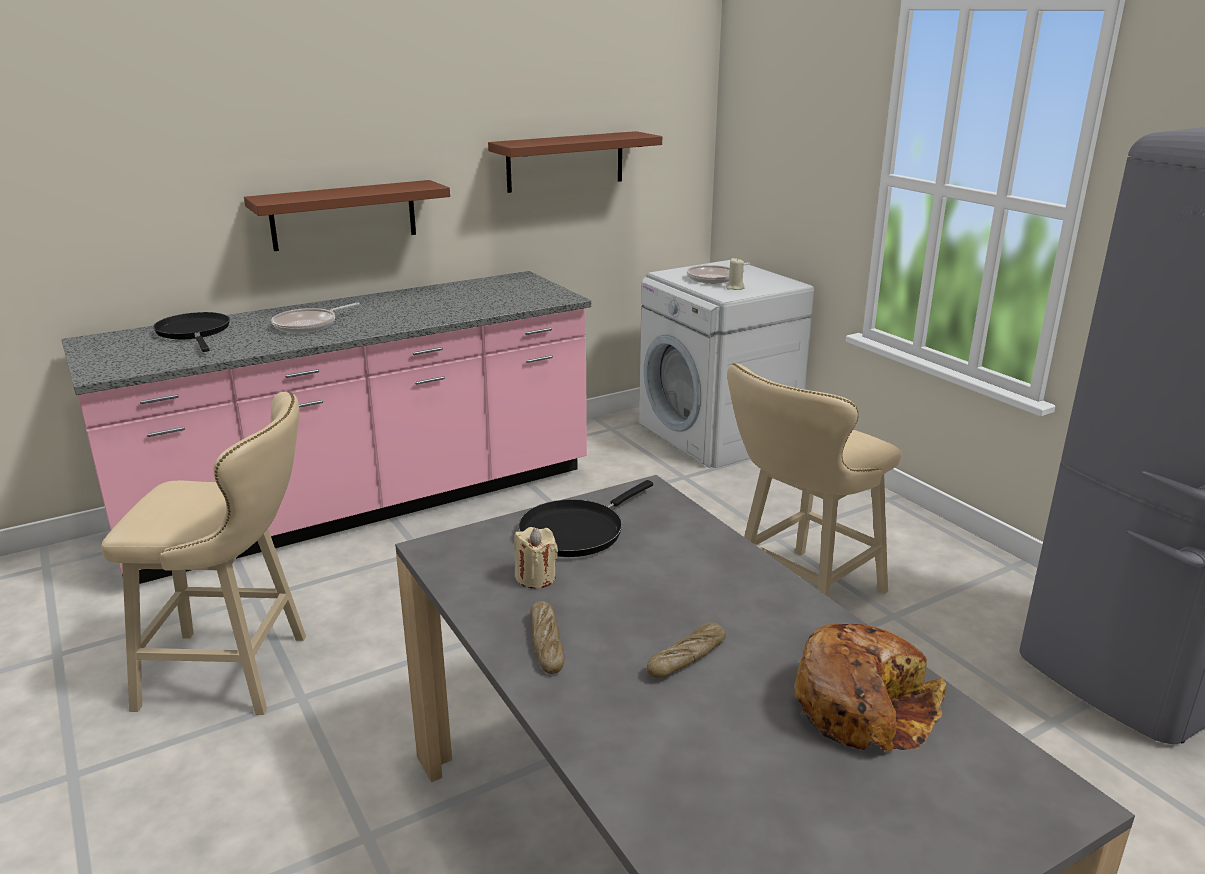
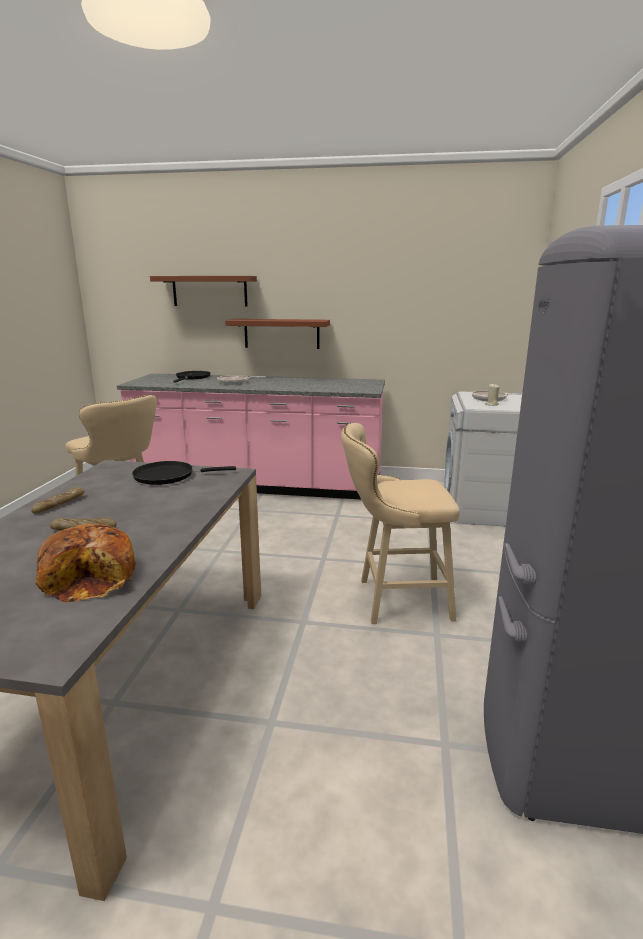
camera: 40 degrees right, 5 degrees down
brown shelf [488,131,662,193] -> brown shelf moved to [150,276,257,306]
beige candle [514,527,558,589] -> none

